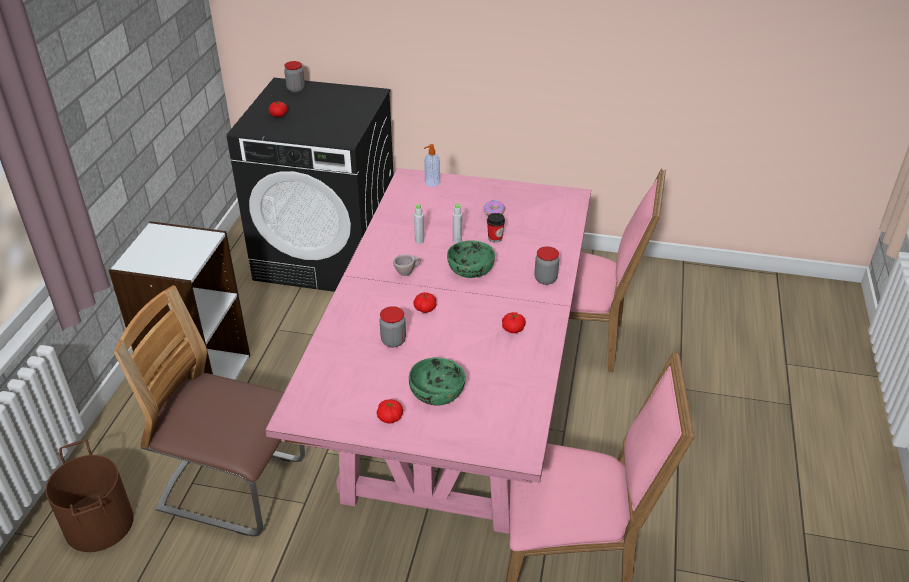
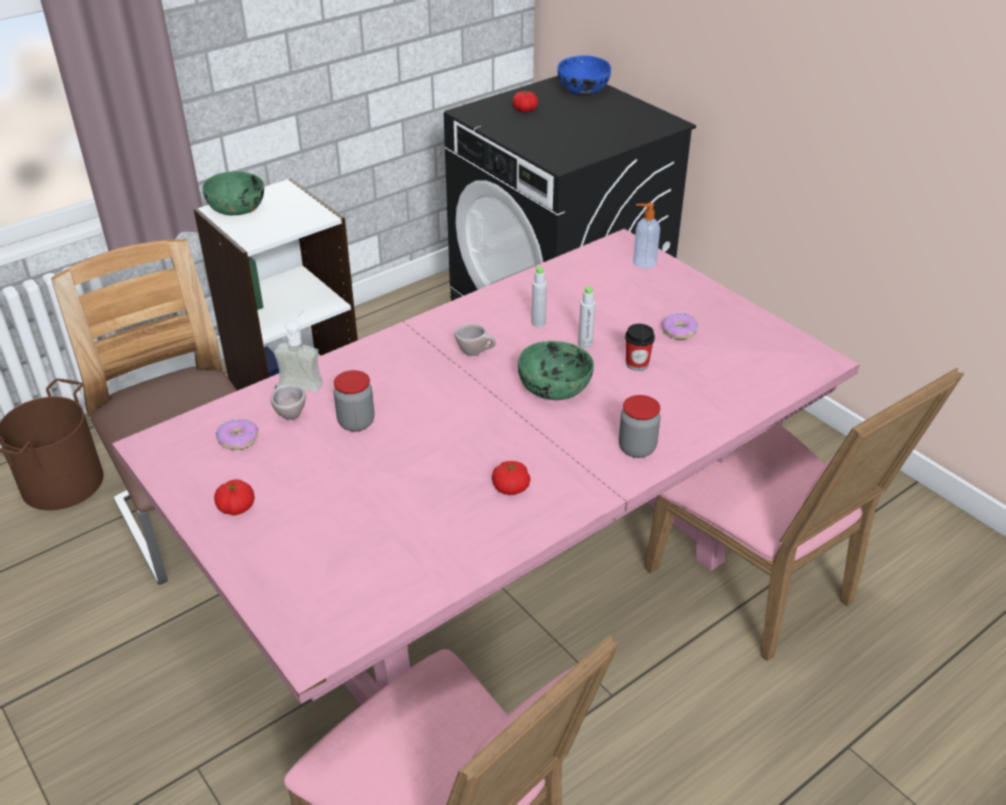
camera: 40 degrees right, 0 degrees up
jar [284,61,305,92] -> blue bowl [557,56,611,95]
green bowl [409,357,466,406] -> green bowl moved to [203,171,264,215]
tomato [413,292,436,313] -> none
none -> donut [216,419,259,450]
none -> beige cup [271,383,306,420]
none -> soap dispenser [274,310,323,392]

